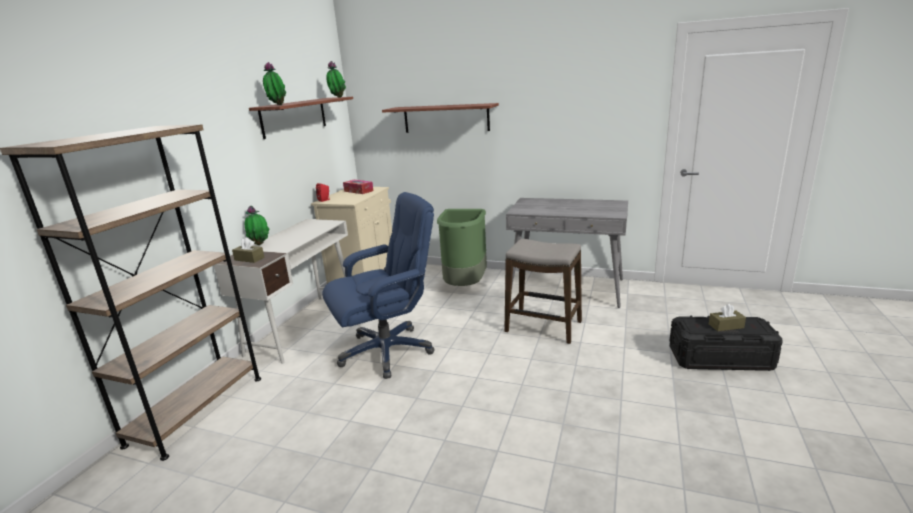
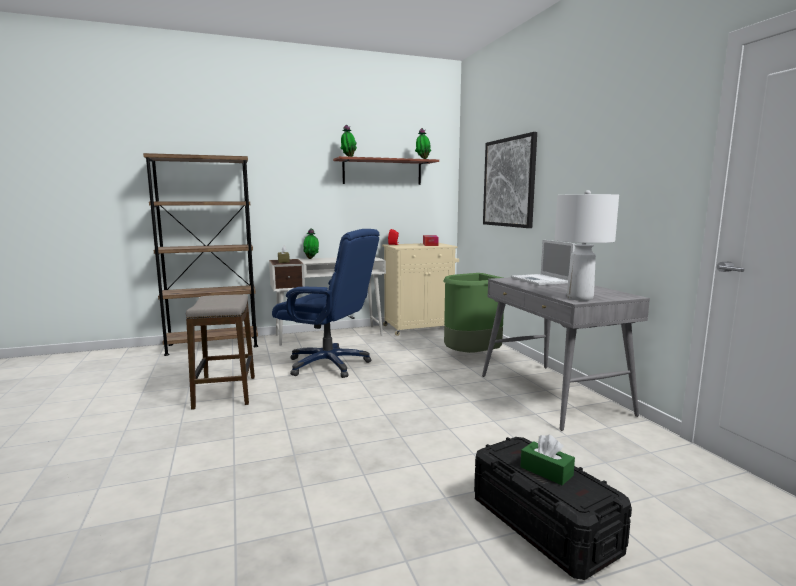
camera: 50 degrees right, 10 degrees down
shelf [382,103,499,133] -> picture [483,132,537,228]
stool [504,239,582,344] -> stool moved to [186,294,255,410]
brown tissue box [709,304,746,331] -> green tissue box [520,435,575,485]
none -> laptop [511,240,575,285]
none -> white table lamp [555,190,619,301]

